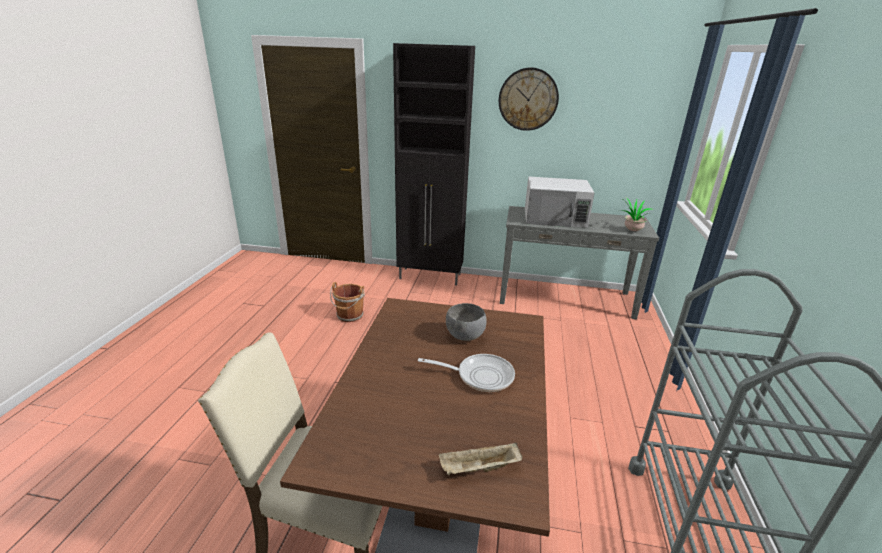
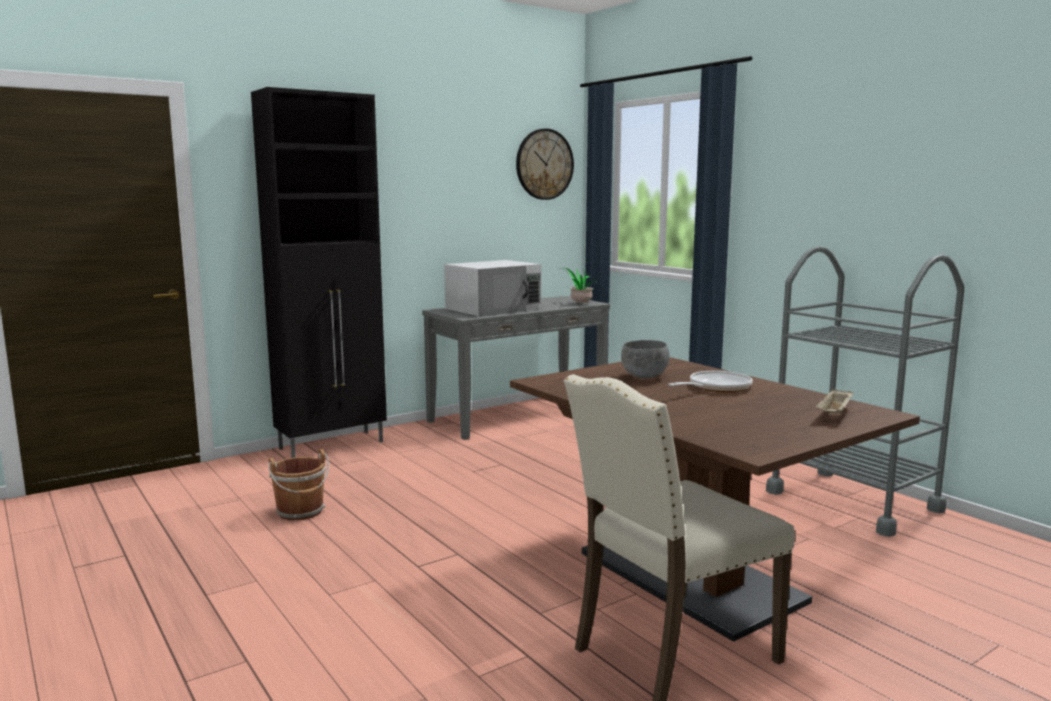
camera: 45 degrees left, 15 degrees down
wall clock [499,67,559,131] -> wall clock moved to [516,128,574,200]

